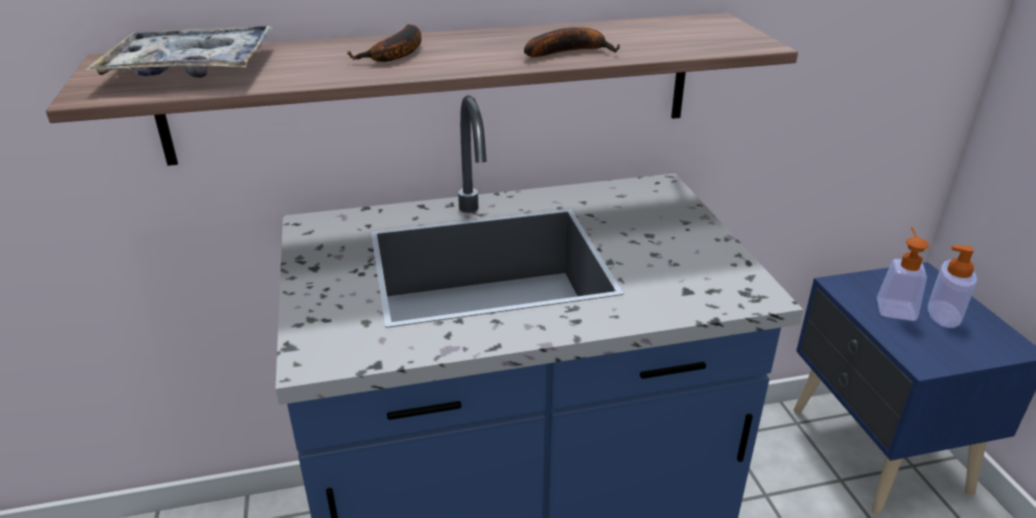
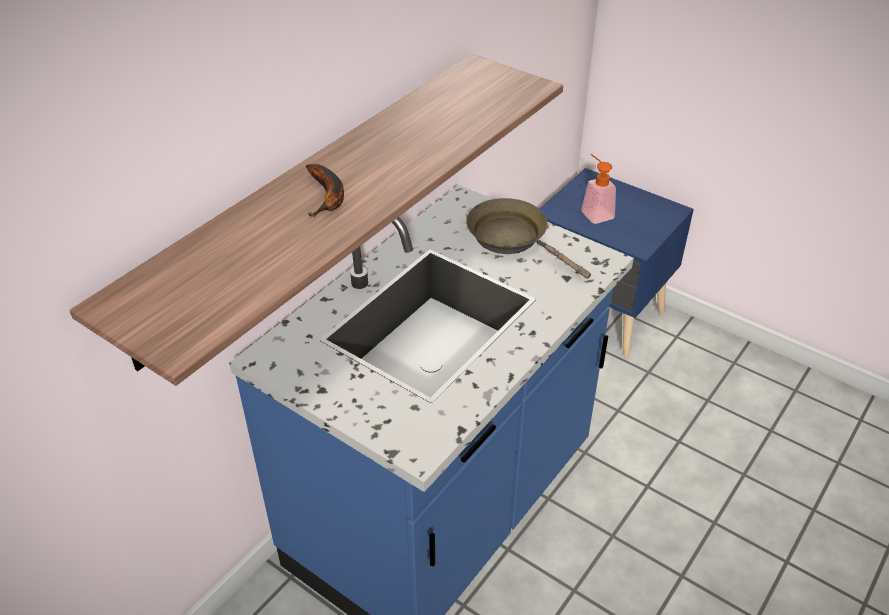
camera: 40 degrees left, 10 degrees up
tray [84,26,274,78] -> none
banana [524,27,621,57] -> none
soap dispenser [928,245,977,328] -> none
none -> brown frying pan [466,198,591,279]

